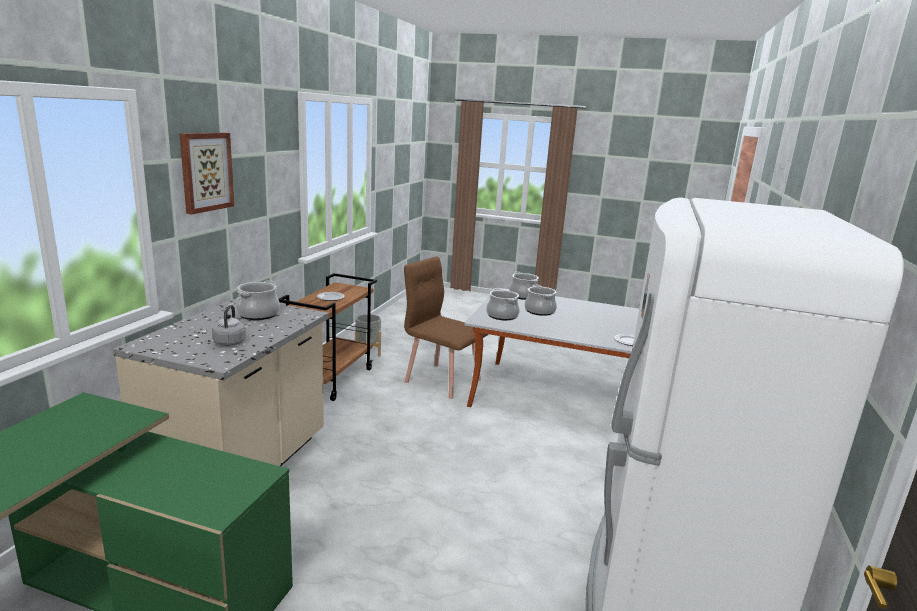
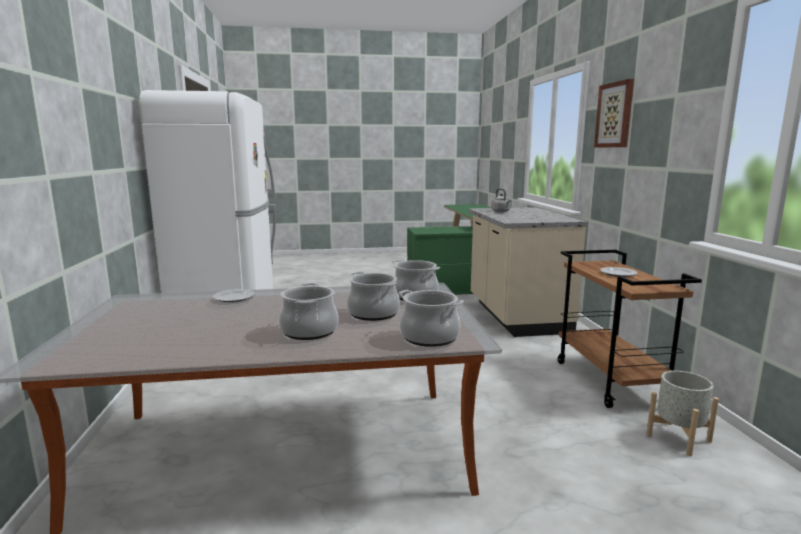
camera: 155 degrees right, 5 degrees down
cooking pot [236,280,280,320] -> cooking pot moved to [279,283,339,340]
brown chair [404,256,489,399] -> none

